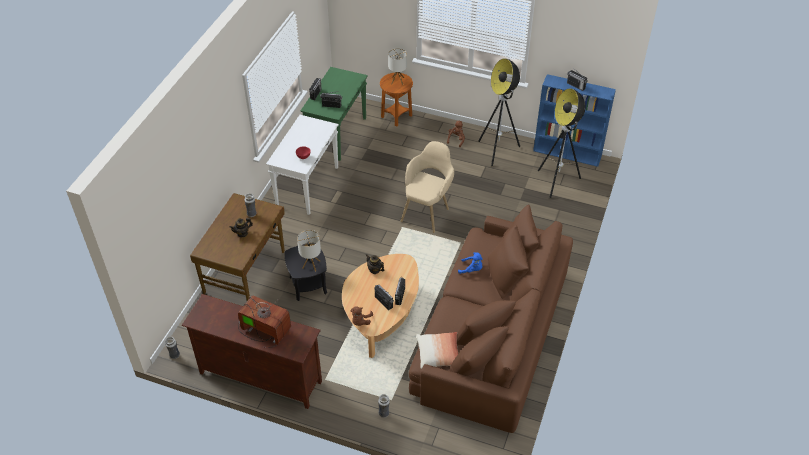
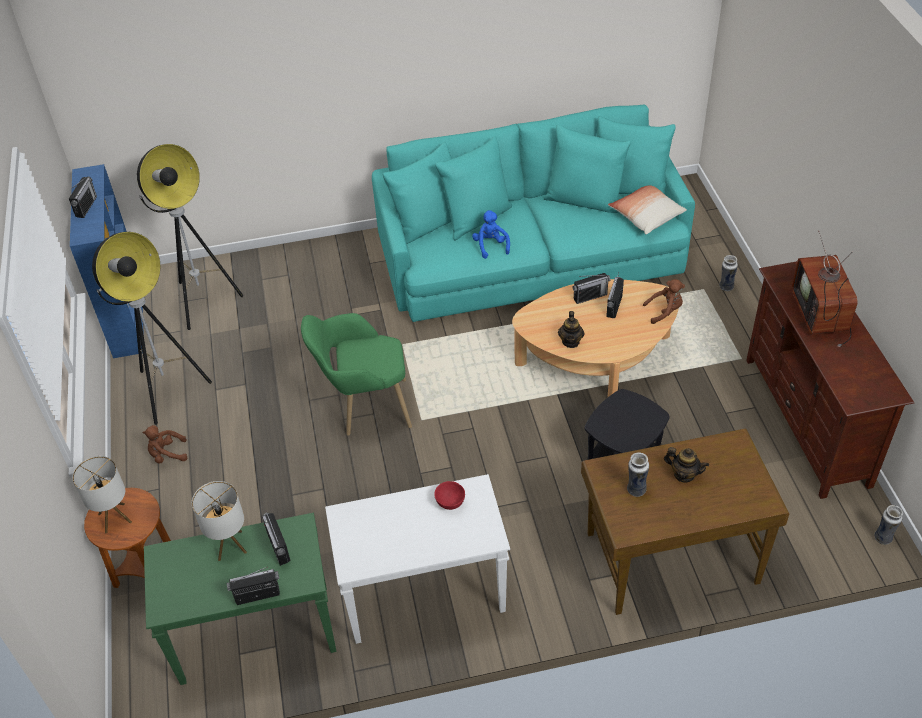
camera: 120 degrees left, 0 degrees up
table lamp [297,230,321,271] -> table lamp moved to [192,481,247,561]
beige armchair [401,141,454,233] -> green armchair [301,313,412,436]
brown sofa [409,205,573,433] -> turquoise sofa [372,105,695,322]

